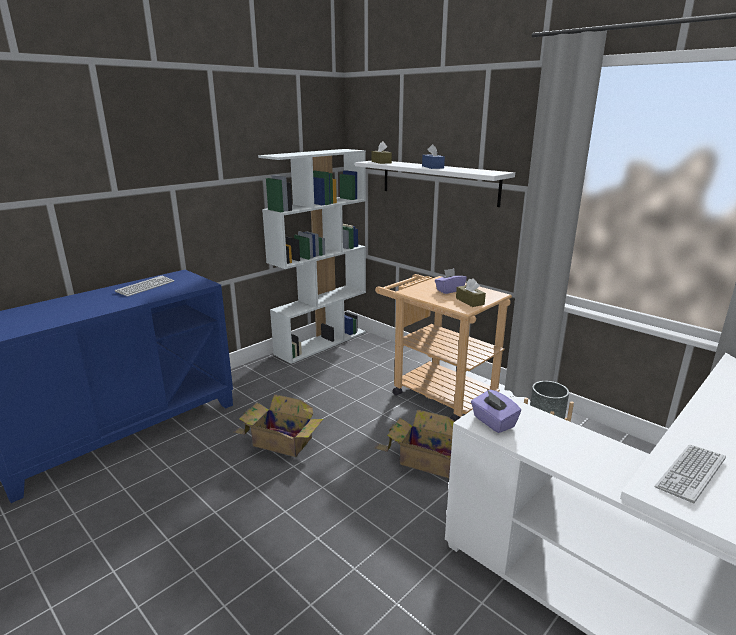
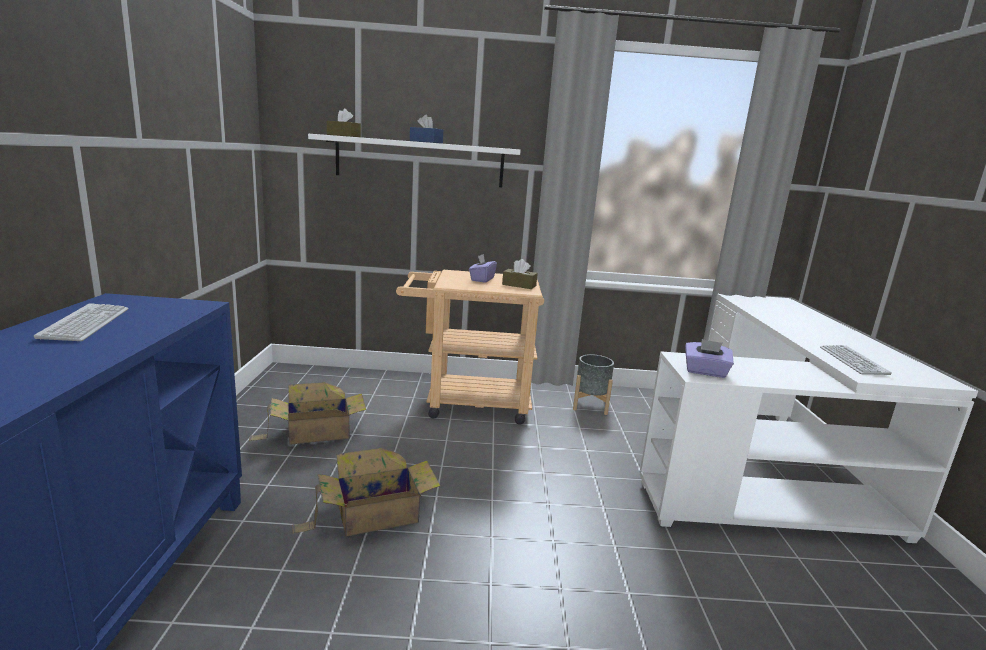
camera: 45 degrees left, 5 degrees down
white bookcase [258,149,366,364] -> none
cardboard box [375,409,455,478] -> cardboard box moved to [249,382,366,445]

